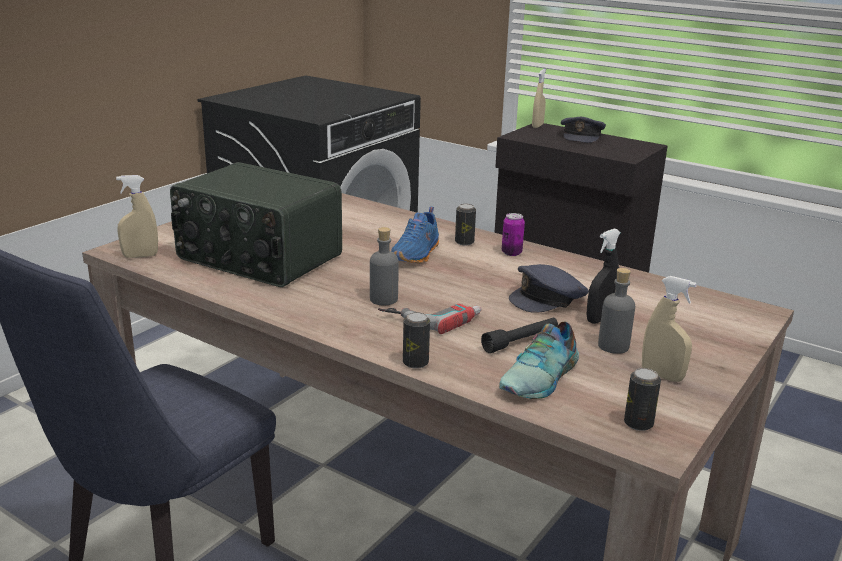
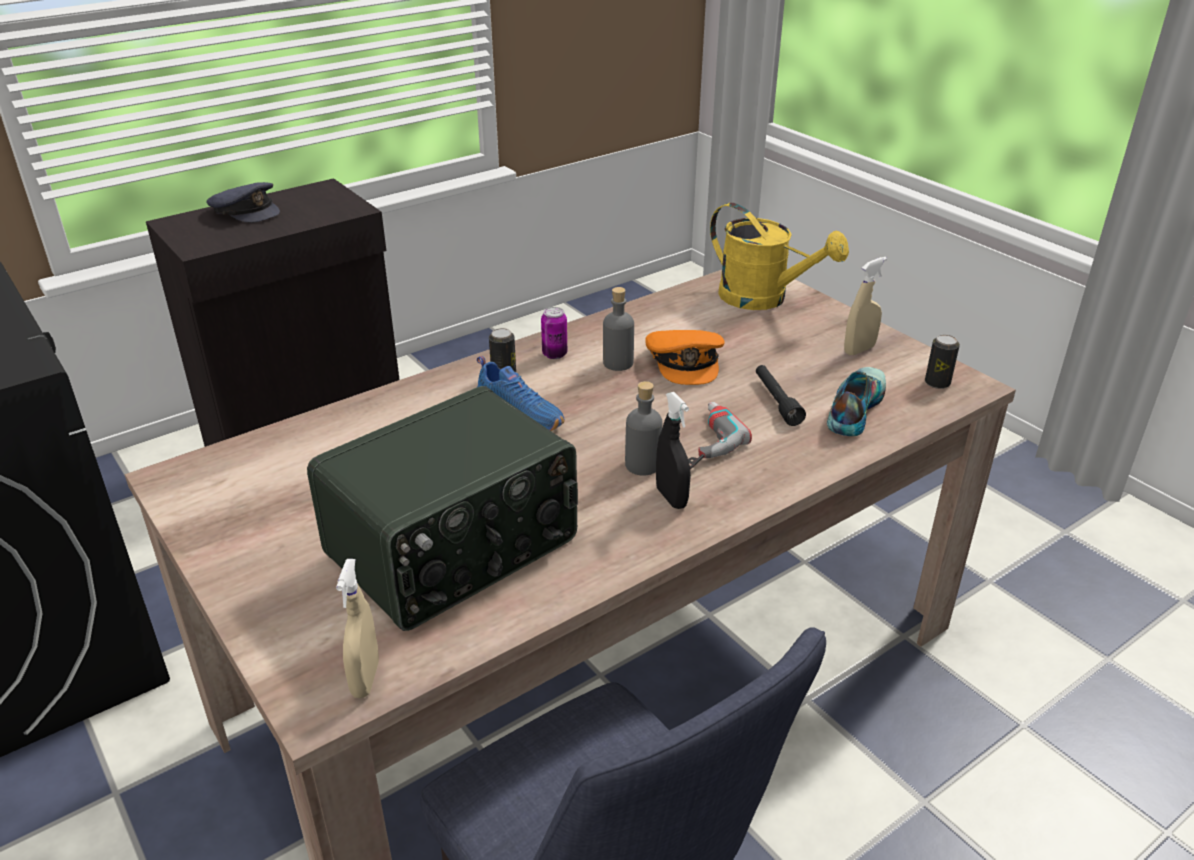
camera: 70 degrees left, 10 degrees up
can [403,312,430,369] -> none
shoe [499,322,579,399] -> shoe turned 120 degrees counterclockwise [827,367,886,436]
grey cap [509,264,589,313] -> orange cap [645,330,725,385]
beige spray bottle [532,69,546,128] -> none
black spray bottle [587,228,621,324] -> black spray bottle moved to [656,392,691,509]
grey bottle [598,268,635,354] -> grey bottle moved to [603,287,634,371]
none -> yellow watering can [710,203,849,310]

